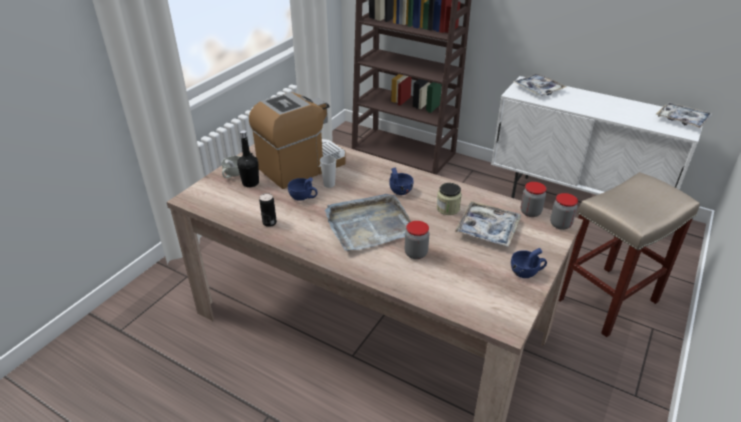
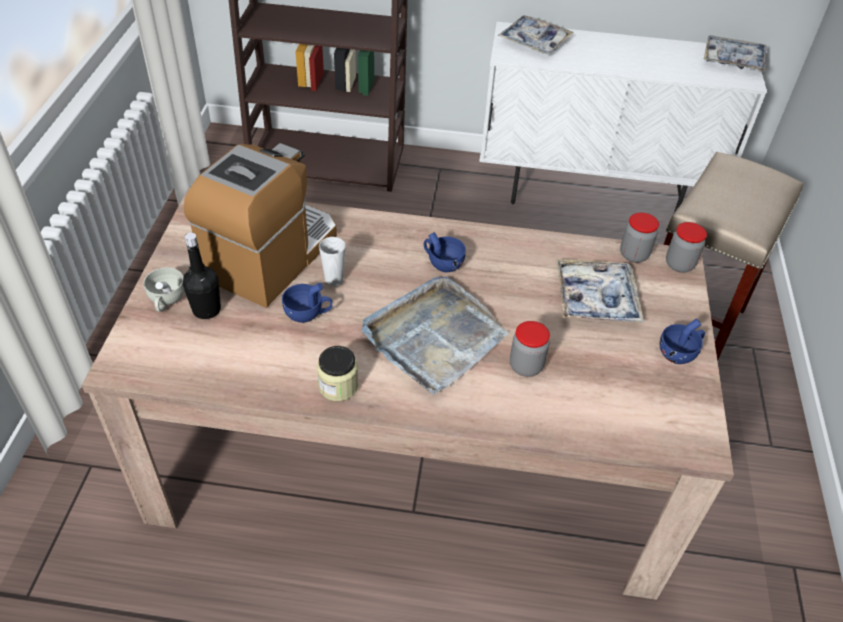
camera: 25 degrees left, 10 degrees up
can [259,193,277,227] -> none
jar [437,183,462,215] -> jar moved to [317,346,358,401]

